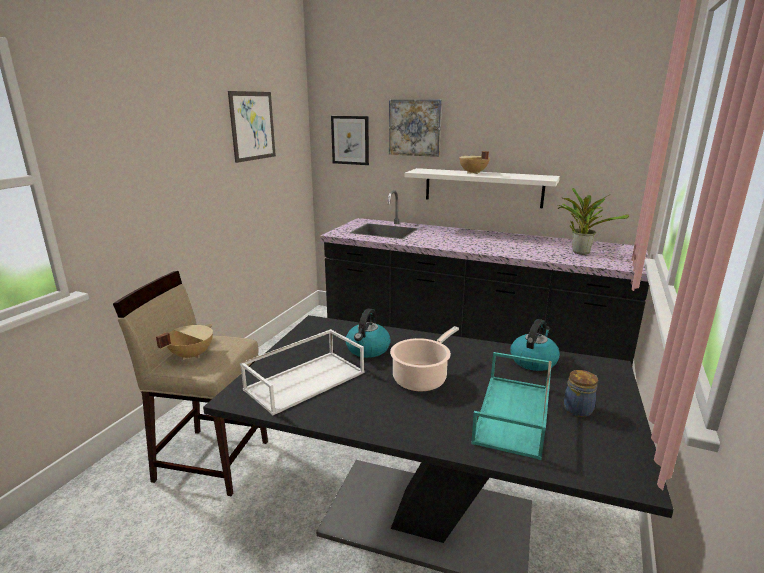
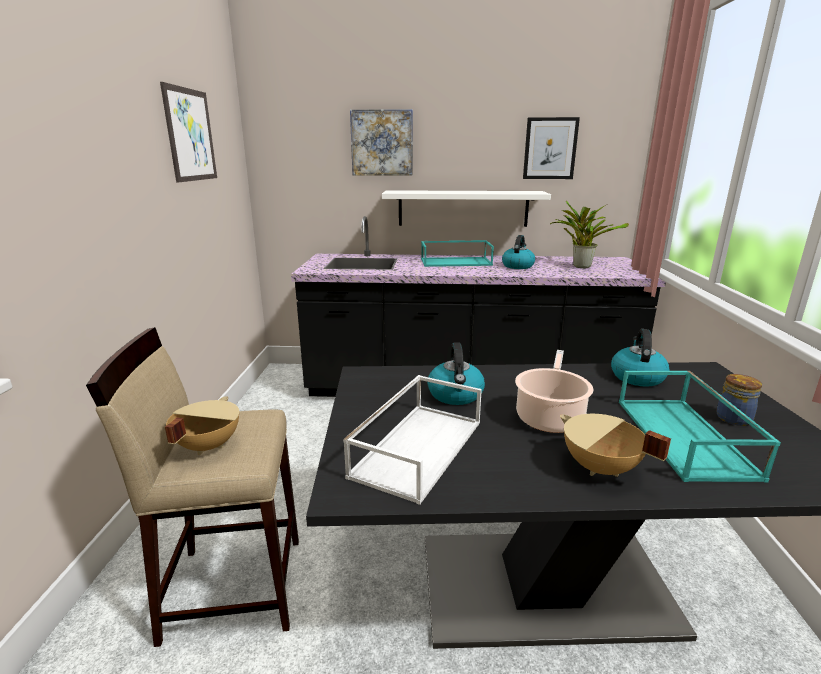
camera: 20 degrees left, 0 degrees up
picture [331,116,369,165] -> picture moved to [523,117,580,179]
beige cooking pot [459,151,490,174] -> beige cooking pot moved to [560,414,671,477]
none -> turquoise tray [421,240,494,267]
none -> kettle [502,235,535,269]

